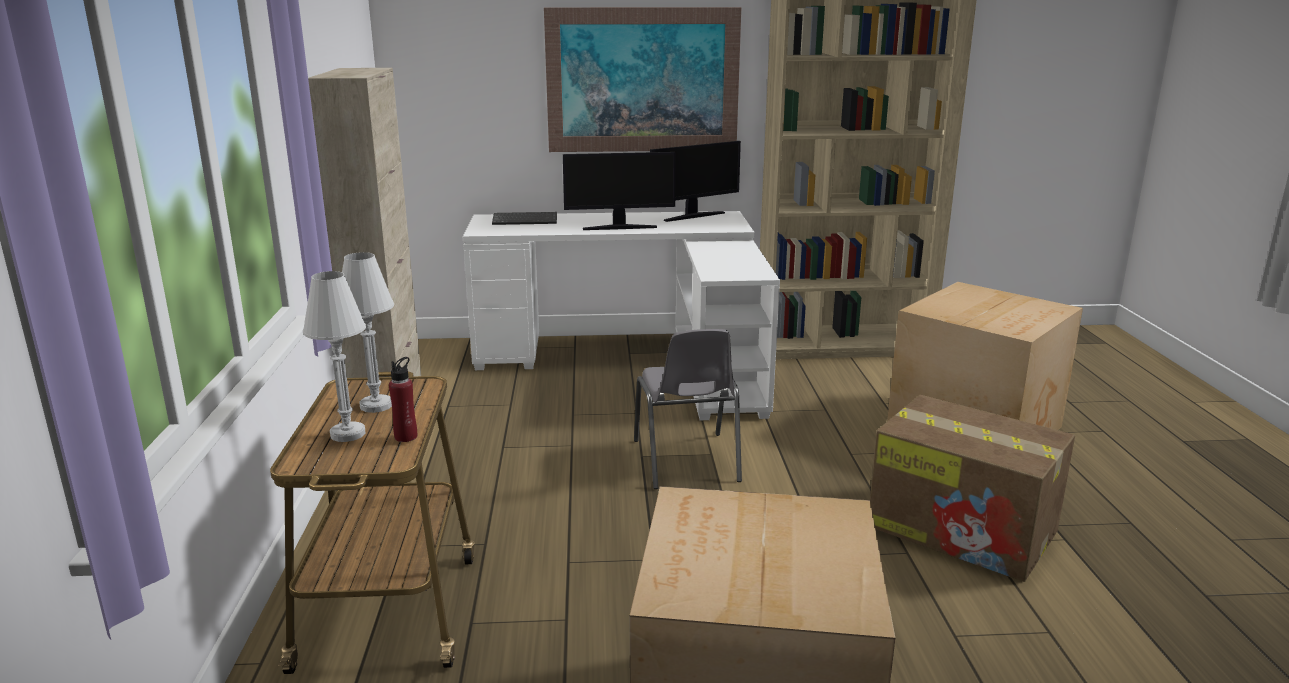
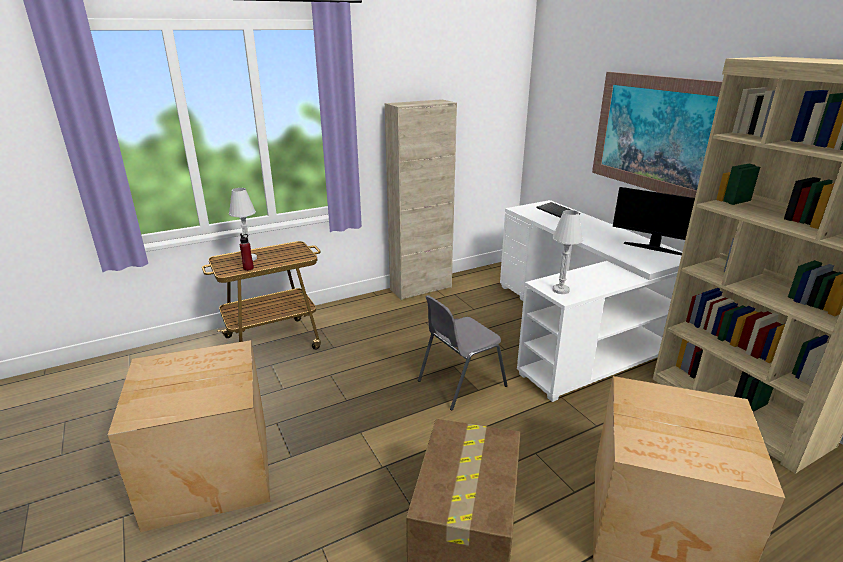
camera: 65 degrees right, 5 degrees up
white table lamp [342,252,394,413] -> white table lamp moved to [552,210,583,294]
monitor [563,152,675,230] -> none

